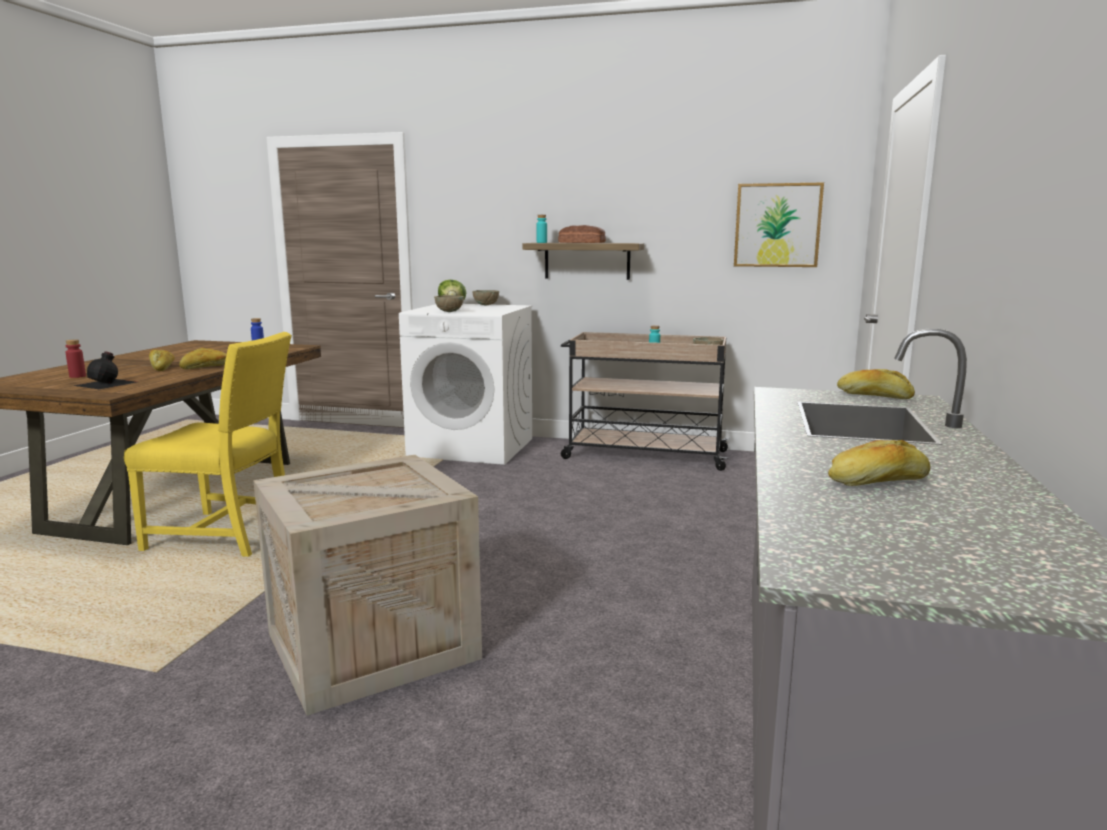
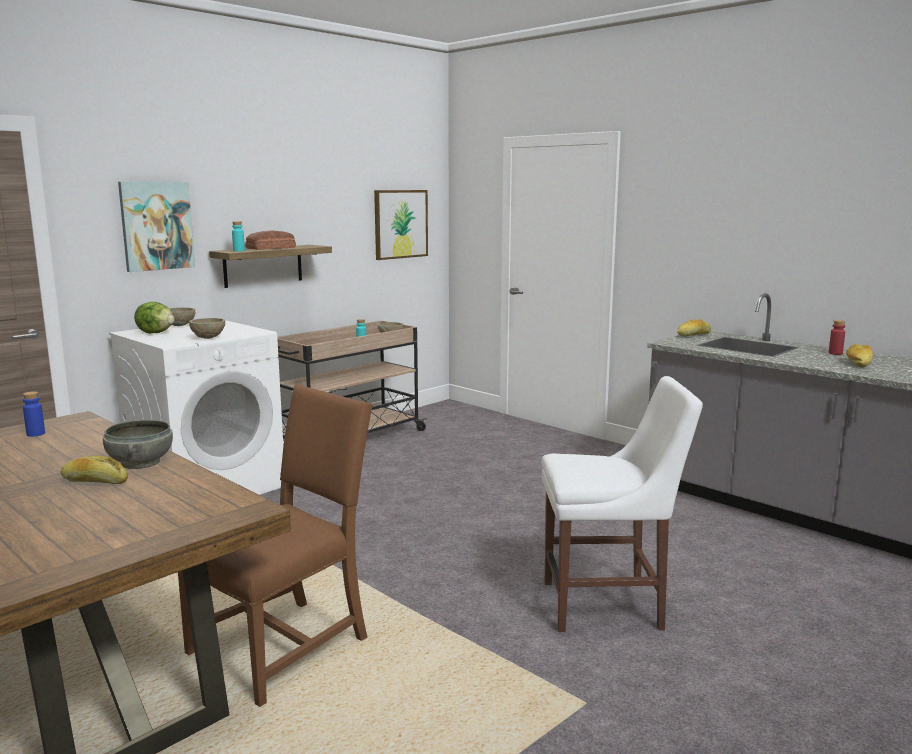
camera: 60 degrees left, 0 degrees up
red bottle [65,340,86,378] -> red bottle moved to [829,320,845,355]
black bottle [74,351,136,389] -> none
yellow chair [124,332,292,557] -> brown chair [178,384,373,707]
bread [179,348,227,369] -> grey bowl [103,420,173,469]
crate [253,455,482,716] -> white chair [541,376,703,632]
none -> picture [118,182,195,272]

